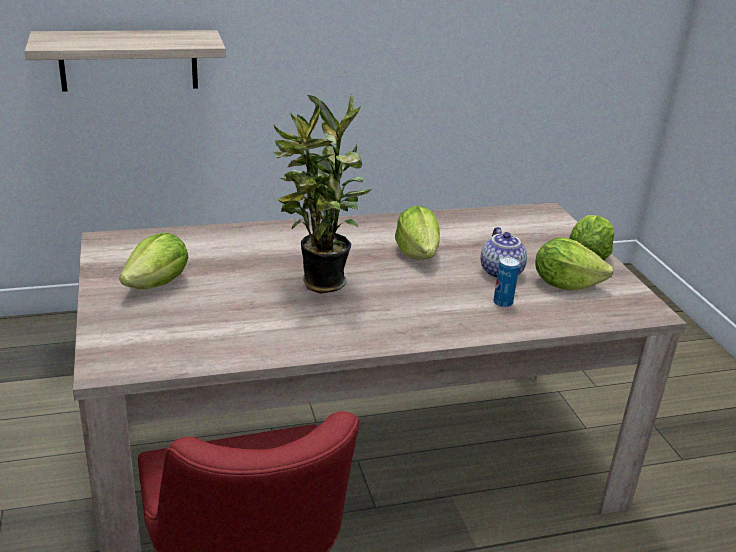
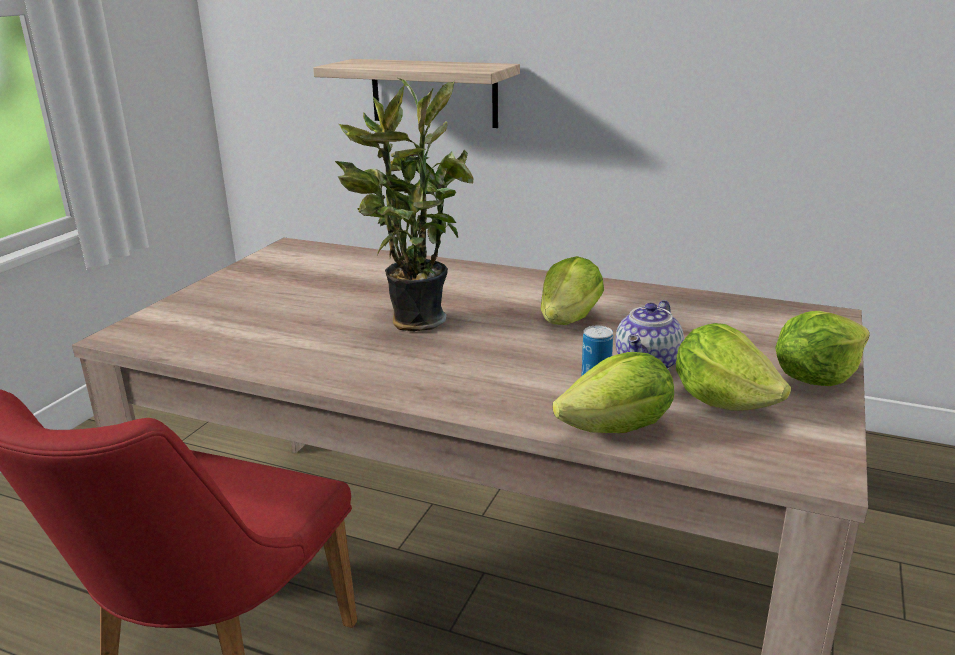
camera: 40 degrees right, 5 degrees down
lettuce [119,232,188,289] -> lettuce moved to [553,352,674,433]

